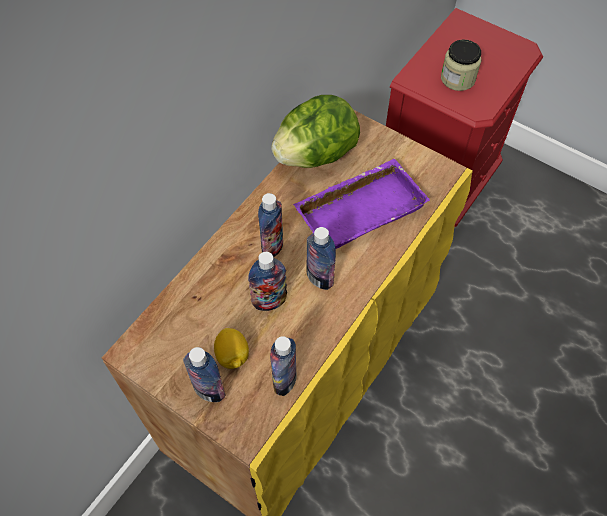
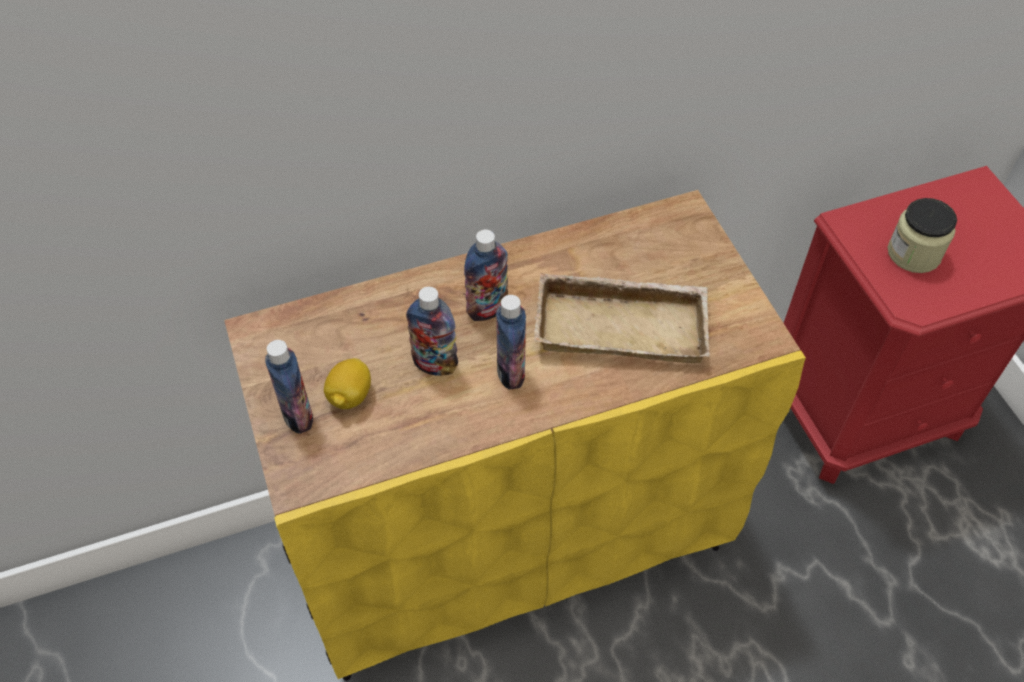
camera: 35 degrees right, 5 degrees down
bottle [270,336,297,396] -> none
lettuce [271,95,360,168] -> none
purple tray [293,159,430,249] -> beige tray [534,273,710,363]

